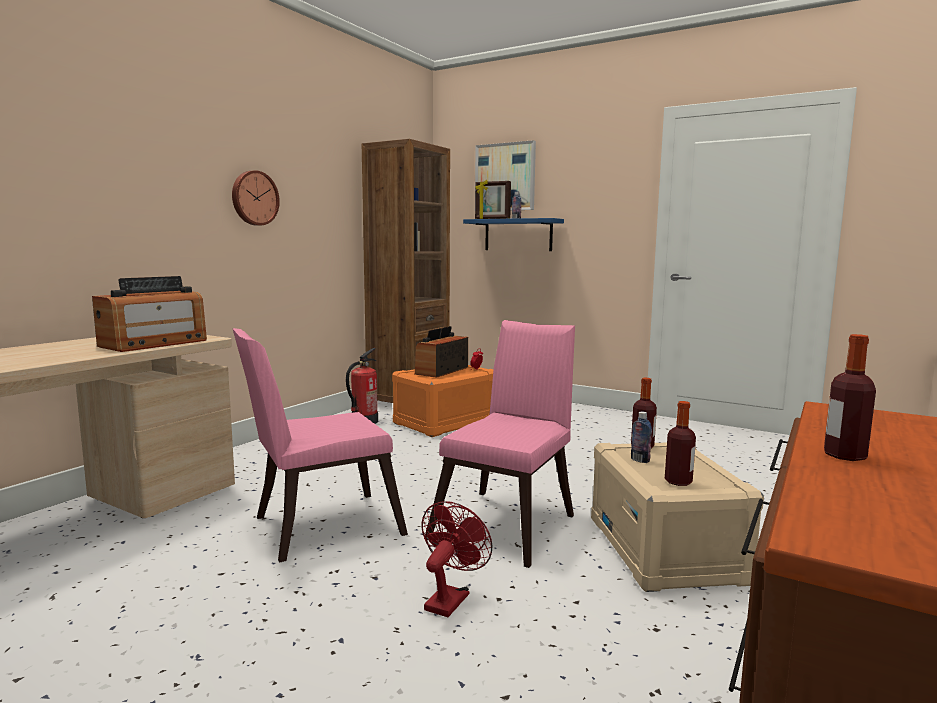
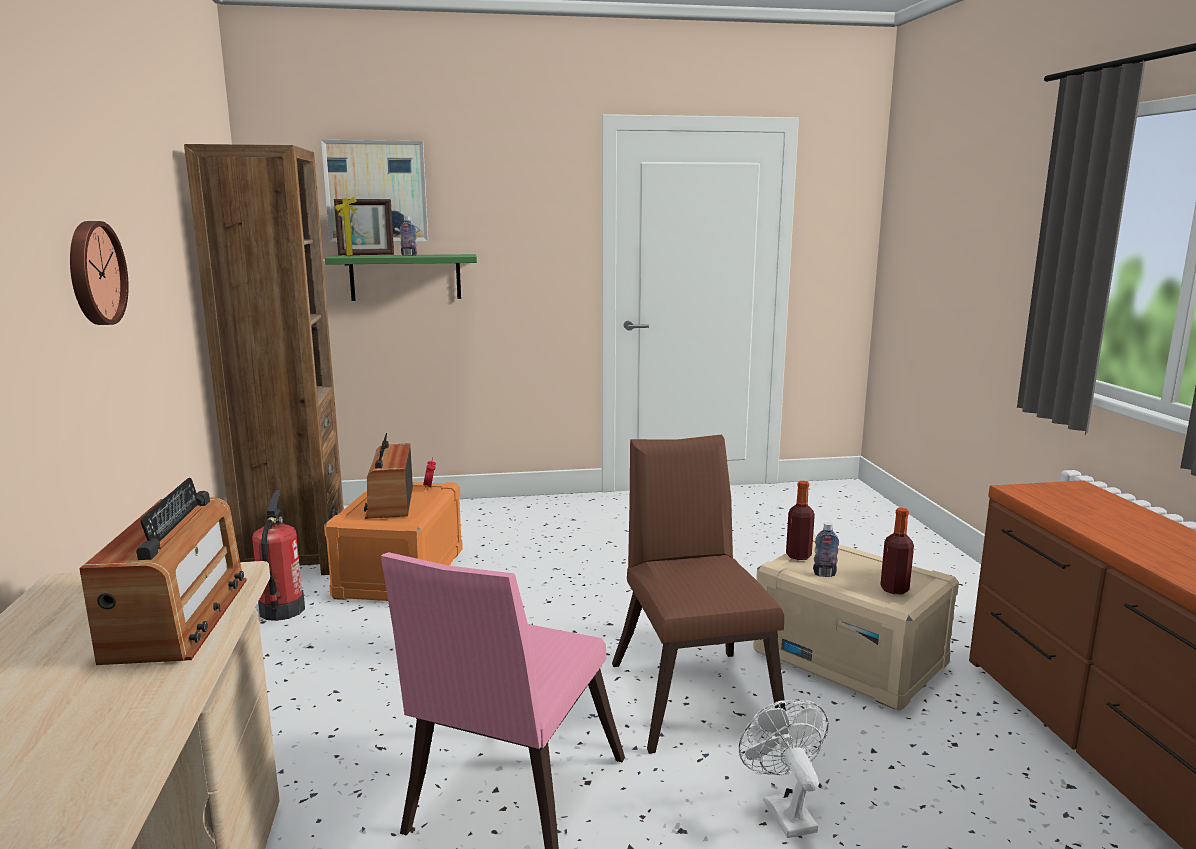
camera: 40 degrees left, 5 degrees up
red fan [422,501,493,617] -> white fan [739,699,829,838]
pink chair [425,320,575,568] -> brown chair [612,435,786,754]
blue shelf [463,218,564,251] -> green shelf [325,254,477,301]
bottle [824,334,876,461] -> none

